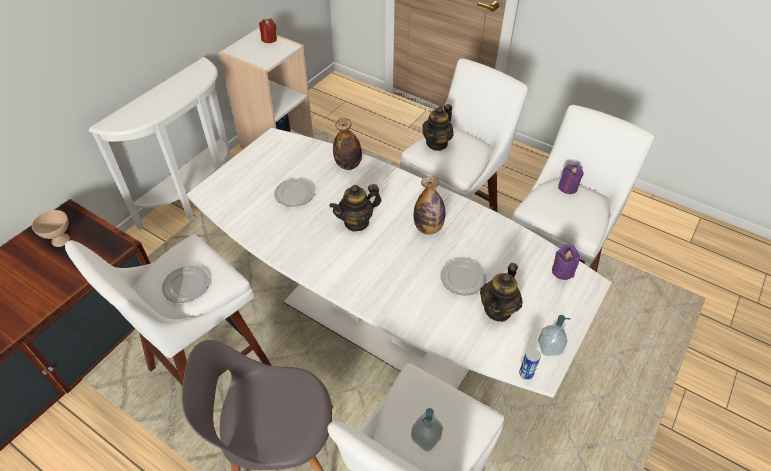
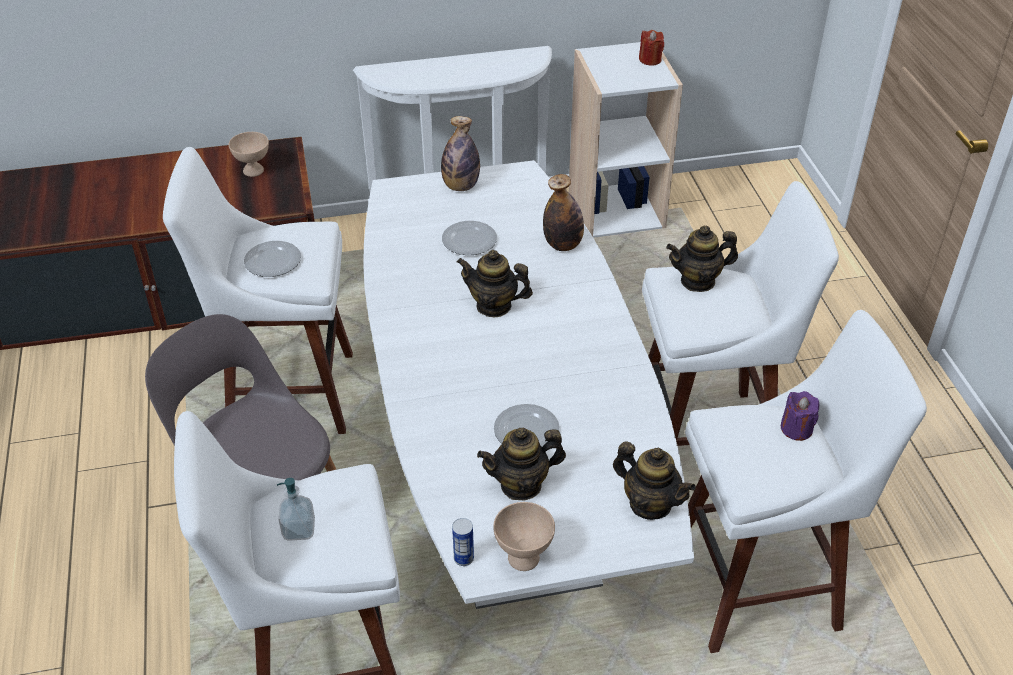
camera: 45 degrees right, 5 degrees down
bottle [414,176,445,235] -> bottle moved to [441,116,480,191]
soap dispenser [538,315,570,356] -> beige bowl [493,502,555,571]
purple candle [552,244,580,280] -> teapot [613,441,696,520]

